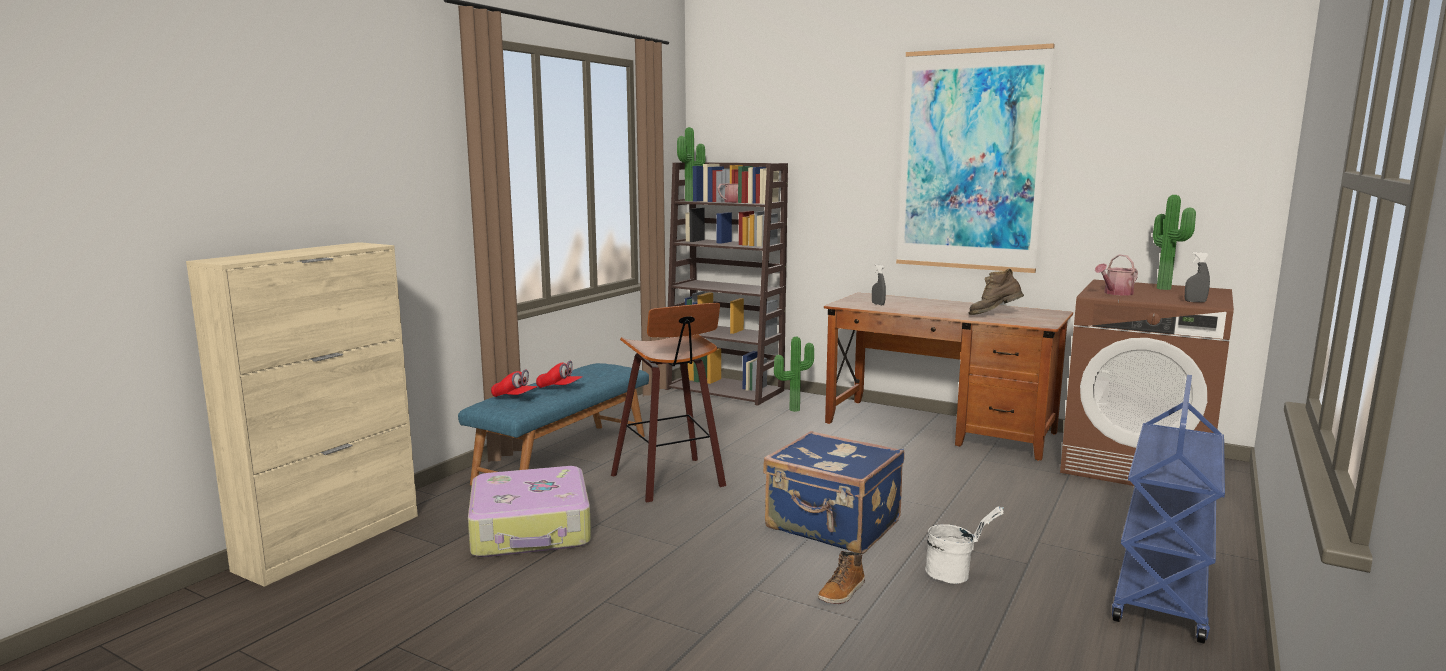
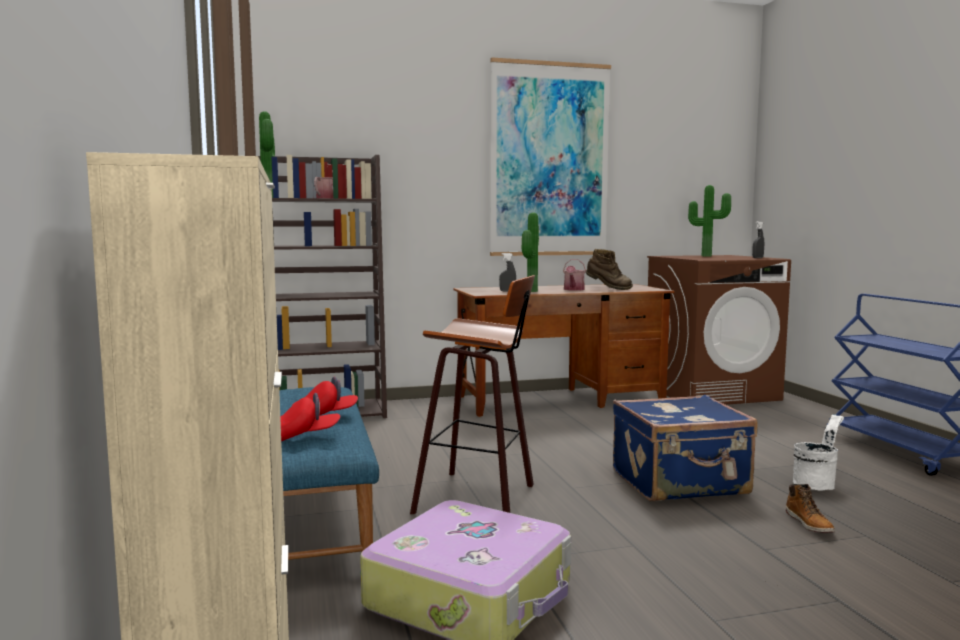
camera: 45 degrees left, 5 degrees down
potted plant [774,337,814,412] -> potted plant moved to [522,212,539,292]
brown boot [968,268,1024,315] -> brown boot turned 105 degrees counterclockwise [586,249,633,290]
watering can [1095,255,1138,296] -> watering can moved to [563,259,586,291]

